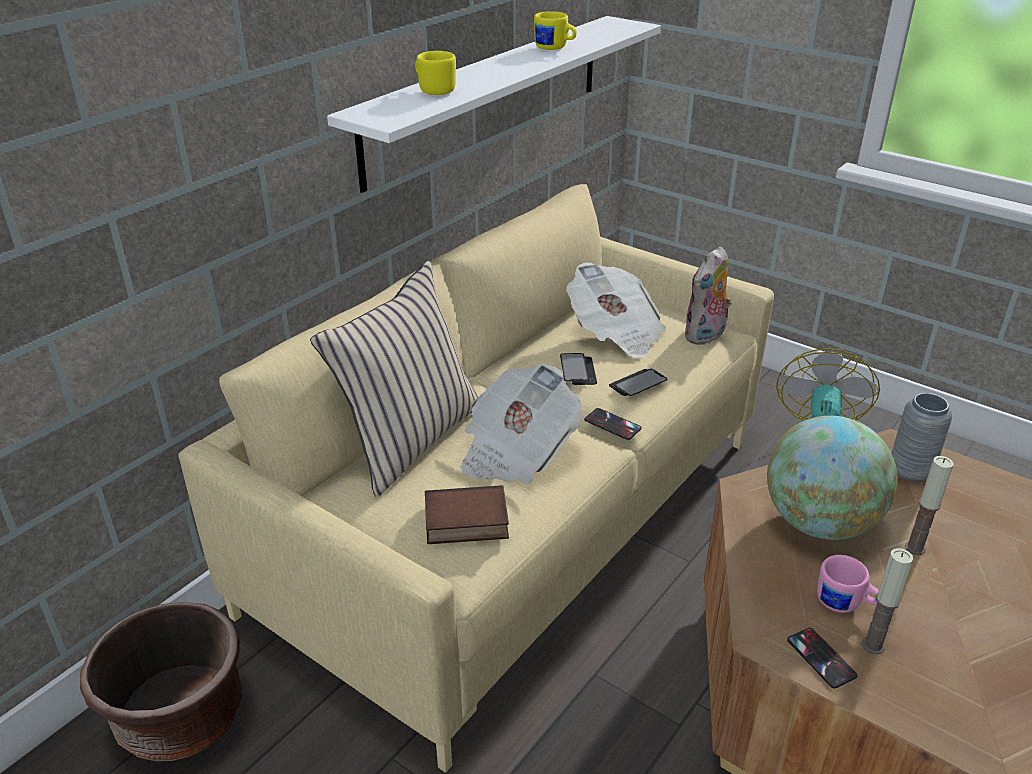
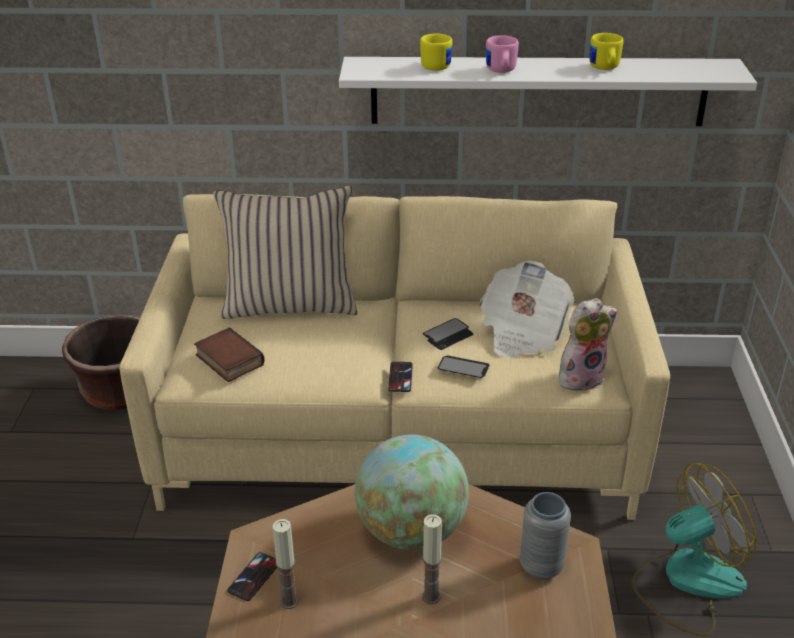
camera: 55 degrees right, 0 degrees up
newspaper [461,364,582,484] -> none
plush toy [685,246,732,345] -> plush toy turned 150 degrees clockwise [559,298,617,391]
pink mug [817,555,879,613] -> pink mug moved to [486,35,519,73]

